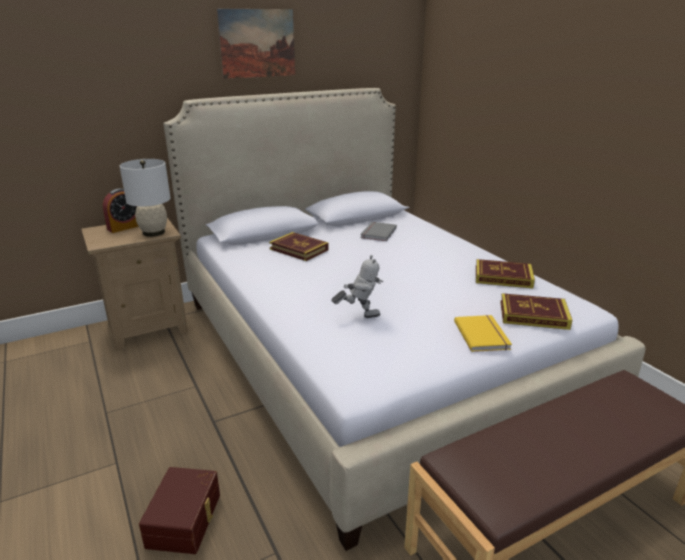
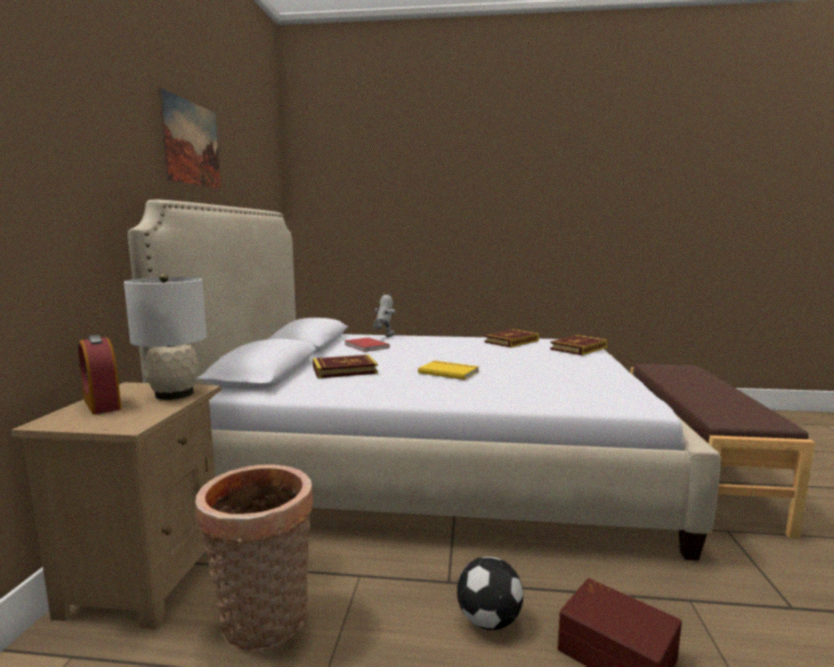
camera: 55 degrees left, 15 degrees down
alarm clock [103,188,139,233] -> alarm clock turned 150 degrees clockwise [78,335,122,415]
toy robot [331,255,384,318] -> toy robot moved to [373,293,396,337]
grey book [360,222,397,241] -> red book [344,337,390,352]
yellow book [454,315,512,352] -> yellow book moved to [418,361,479,380]
none -> basket [195,464,313,651]
none -> football [457,557,523,630]

